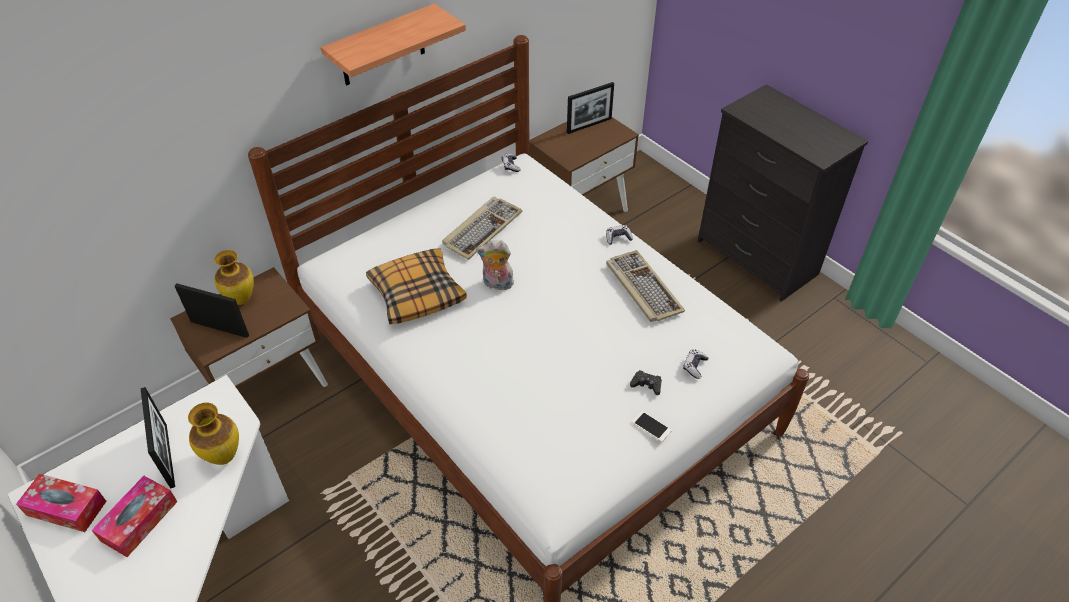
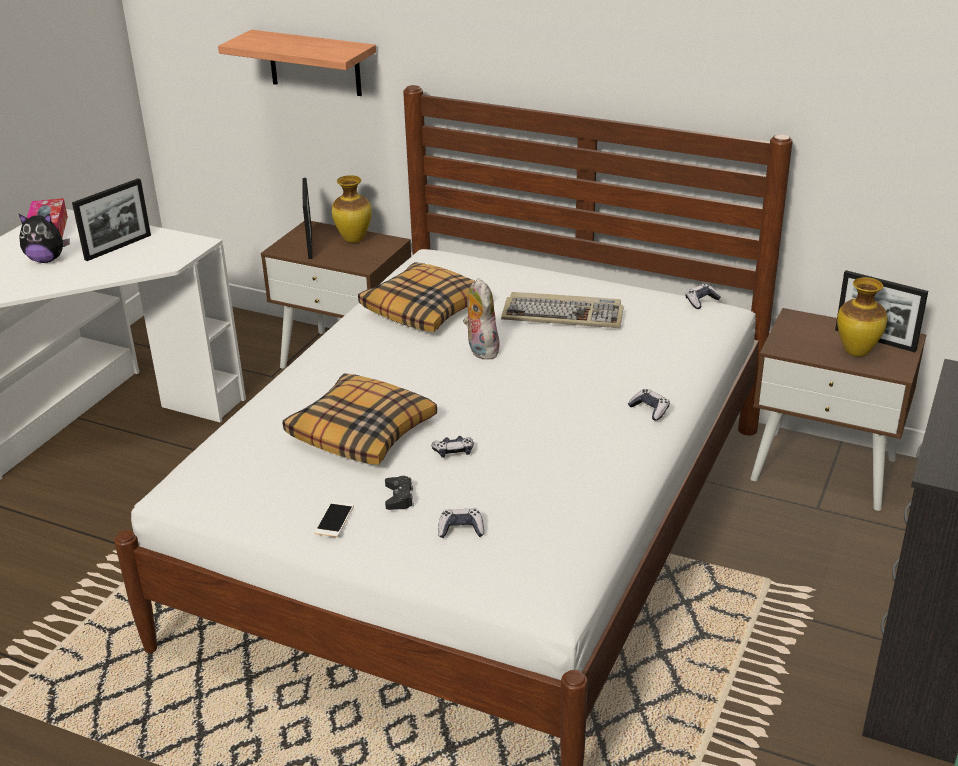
camera: 65 degrees right, 15 degrees down
tissue box [91,476,178,557] -> plush toy [19,214,70,263]
vase [188,403,239,465] -> vase moved to [837,277,887,357]
shelf [321,4,466,86] -> shelf moved to [218,30,376,96]
keyboard [606,250,685,322] -> none
none -> pillow [283,374,437,465]
none -> game controller [432,436,474,458]

